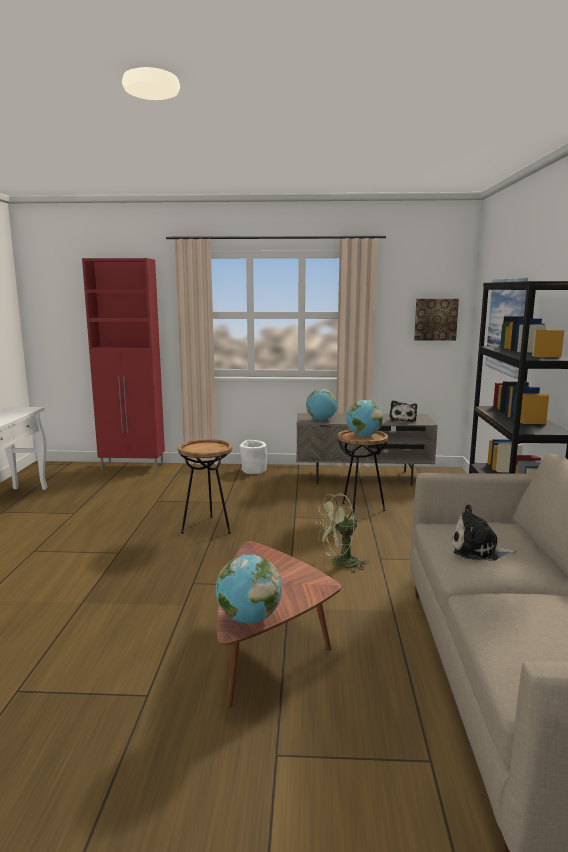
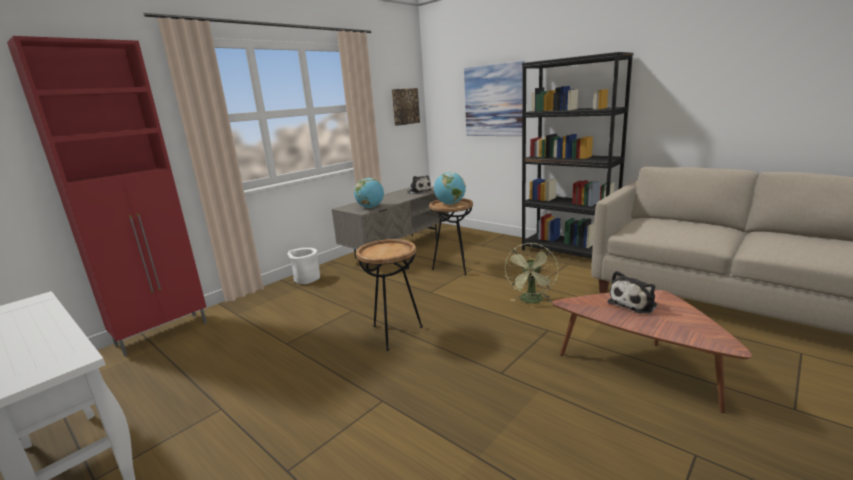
camera: 50 degrees left, 5 degrees up
globe [216,554,282,624] -> none
plush toy [452,505,517,561] -> plush toy moved to [608,271,657,314]

